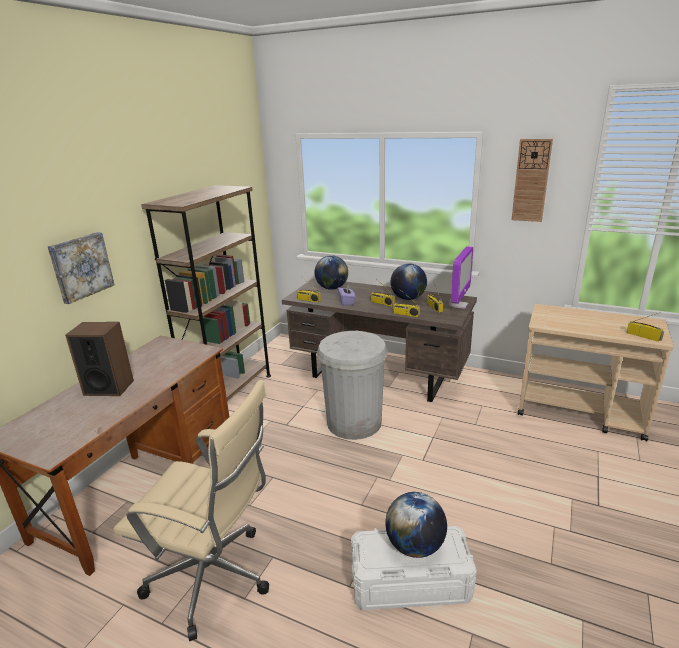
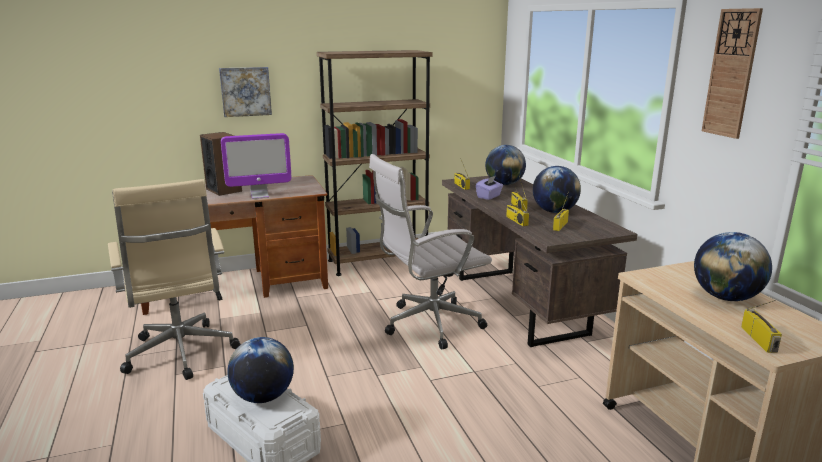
camera: 45 degrees right, 5 degrees down
white trash can [317,331,388,440] -> white office chair [369,154,492,350]
monitor [449,246,473,309] -> monitor moved to [221,133,292,199]
none -> globe [694,232,772,301]

